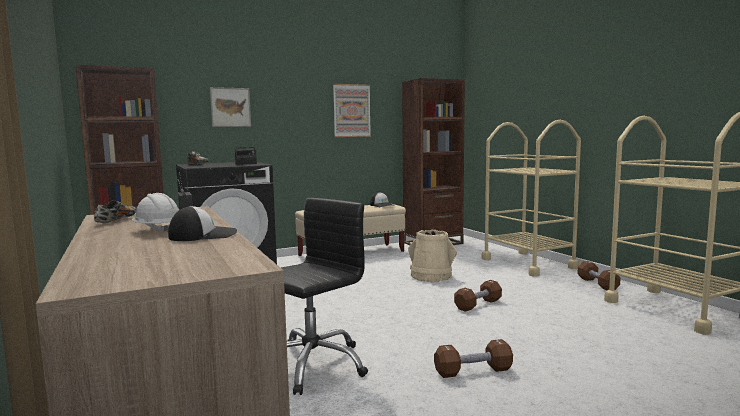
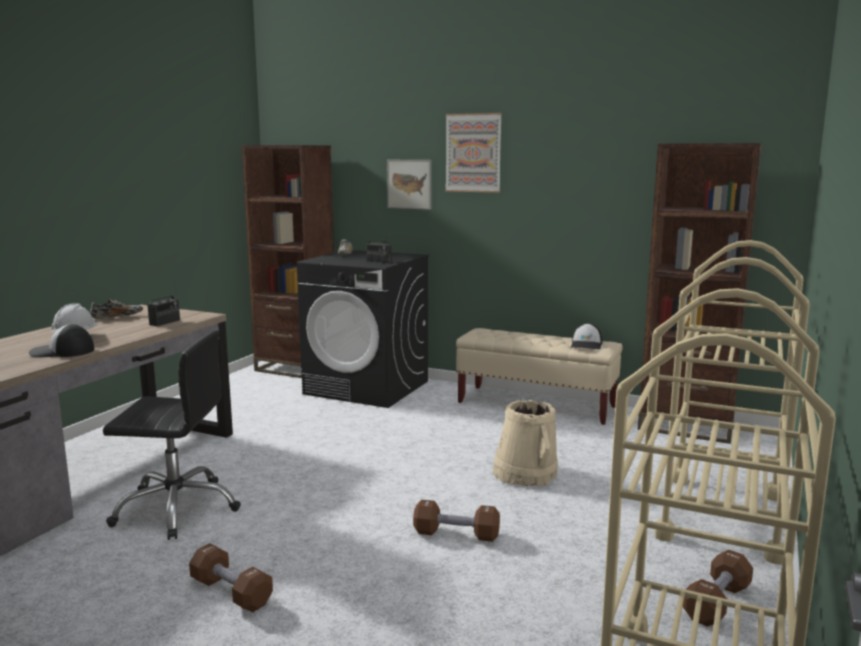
camera: 50 degrees right, 5 degrees up
cap [168,206,237,241] -> cap turned 150 degrees clockwise [29,324,94,358]
picture [333,84,371,137] -> picture moved to [445,113,502,193]

